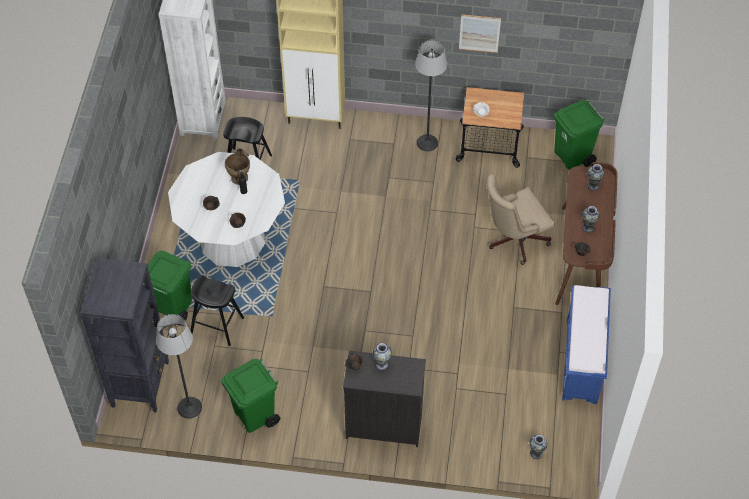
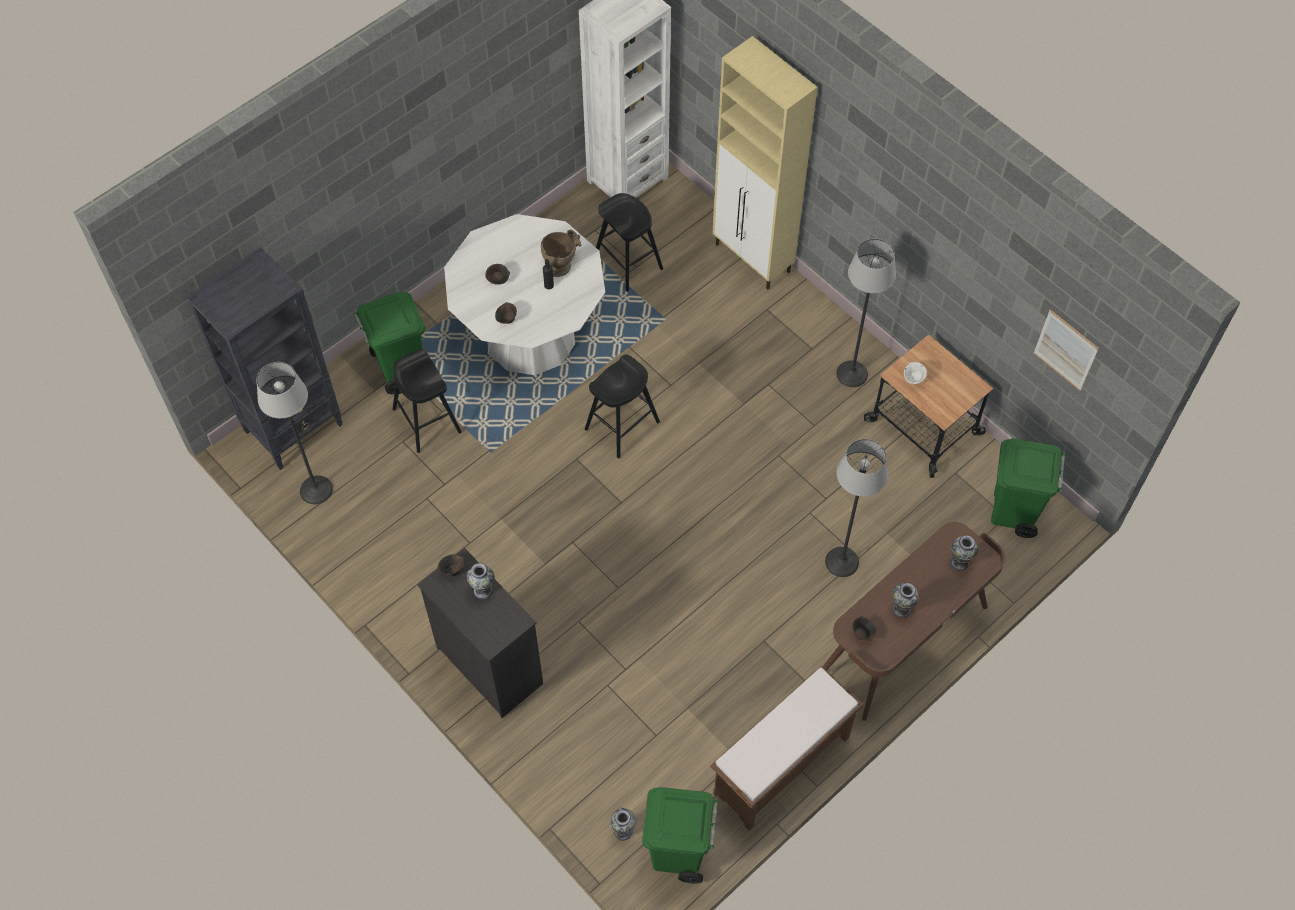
camera: 40 degrees right, 5 degrees up
green trash can [222,359,280,433] -> green trash can moved to [642,787,718,883]
picture [459,14,501,53] -> picture moved to [1034,309,1099,391]
beige office chair [487,174,555,265] -> floor lamp [825,439,888,577]
blue bench [562,285,611,404] -> brown bench [710,666,863,830]
none -> black stool [585,354,660,458]

